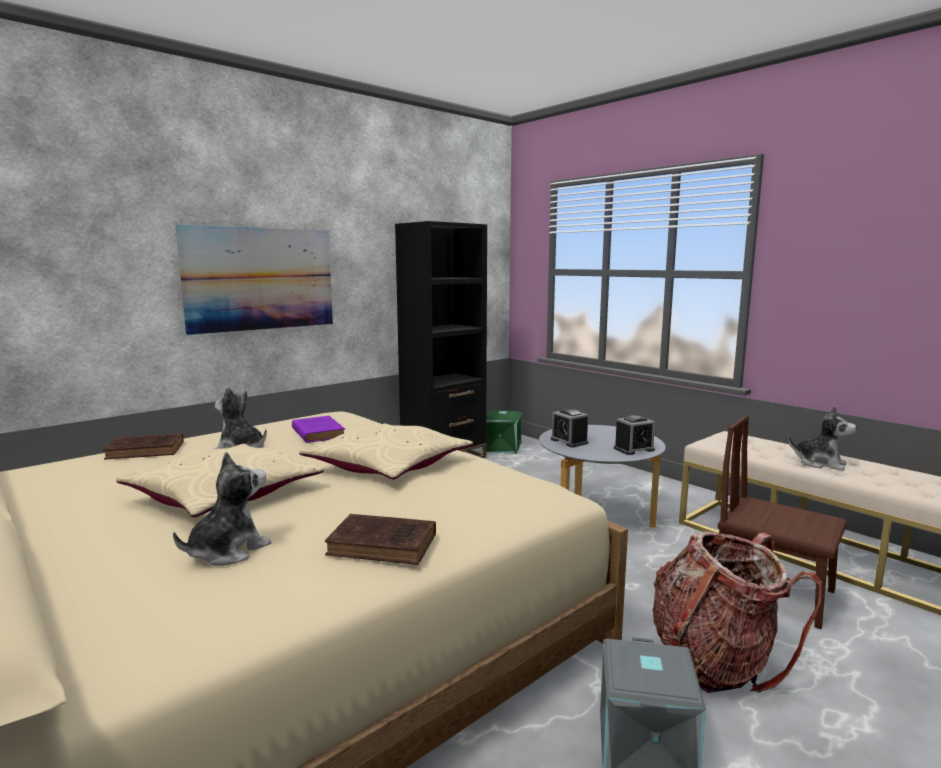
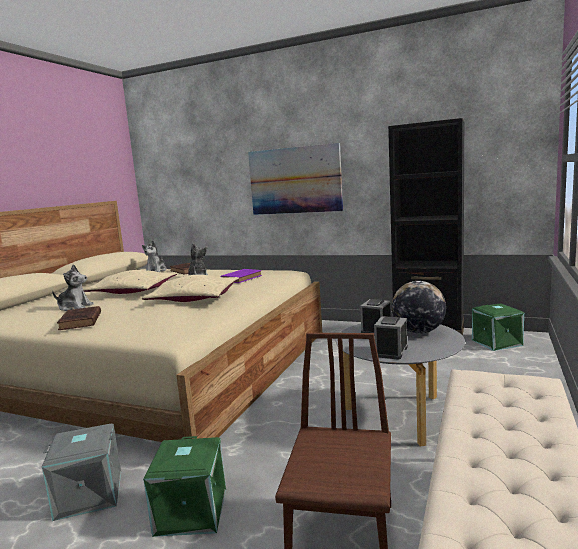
camera: 65 degrees right, 0 degrees up
alarm clock [614,415,655,455] -> alarm clock turned 75 degrees clockwise [374,316,408,359]
backpack [652,532,822,693] -> green storage box [143,436,226,537]
plush toy [788,406,857,471] -> plush toy moved to [142,240,167,272]
none -> globe [392,281,446,334]

